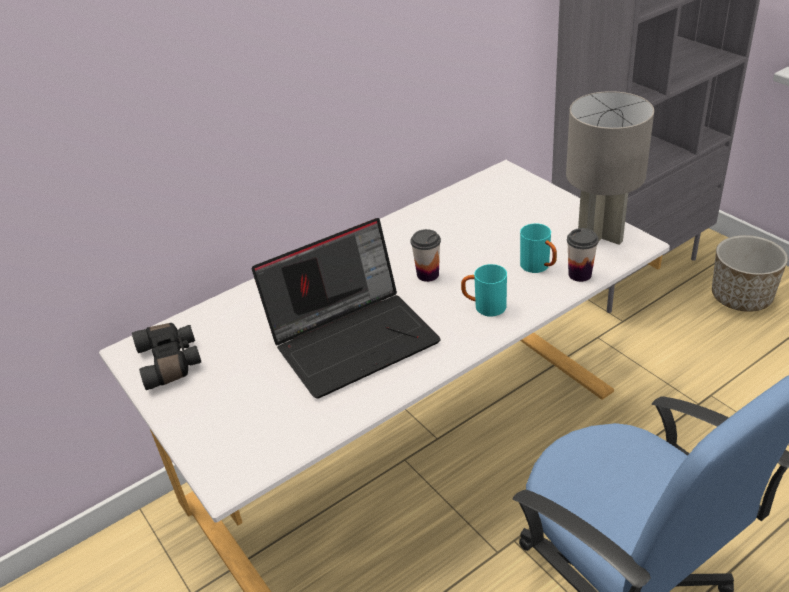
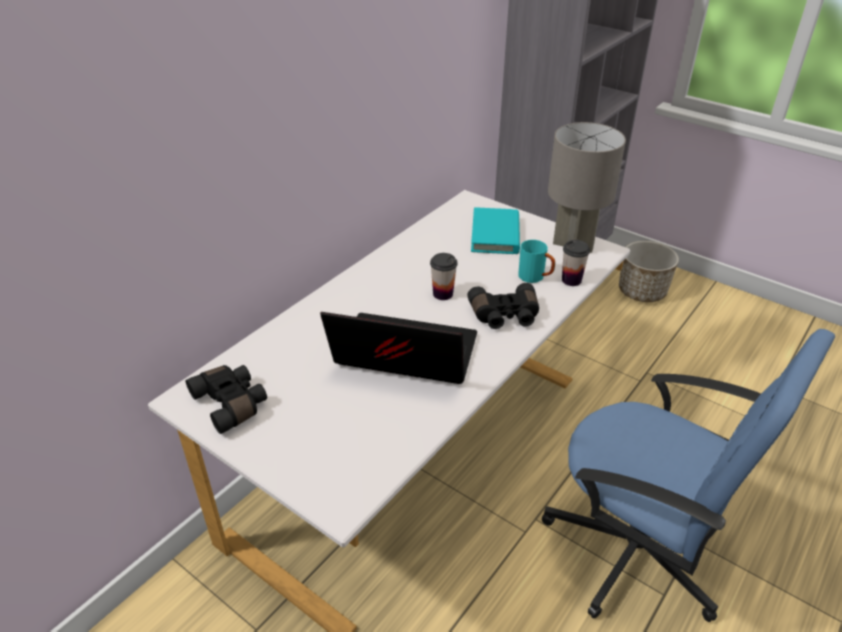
camera: 20 degrees left, 0 degrees up
laptop [252,218,441,399] -> laptop turned 120 degrees counterclockwise [320,312,477,384]
turquoise mug [461,264,507,317] -> black binoculars [468,283,539,329]
none -> turquoise book [471,207,520,254]

